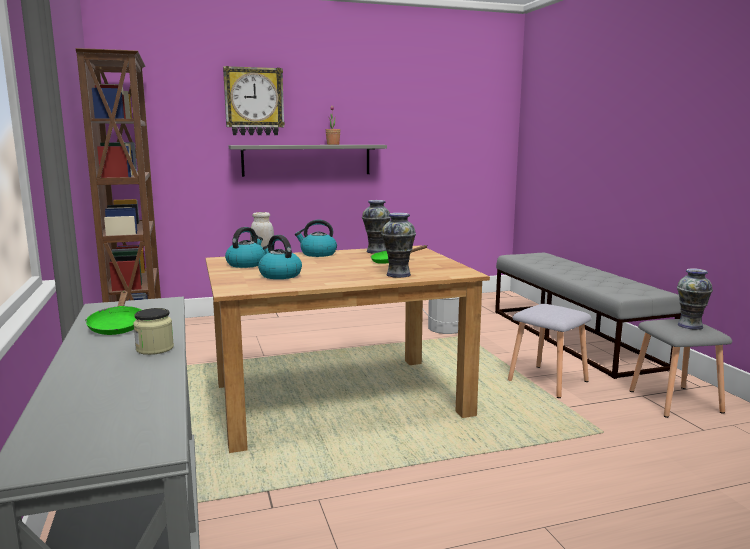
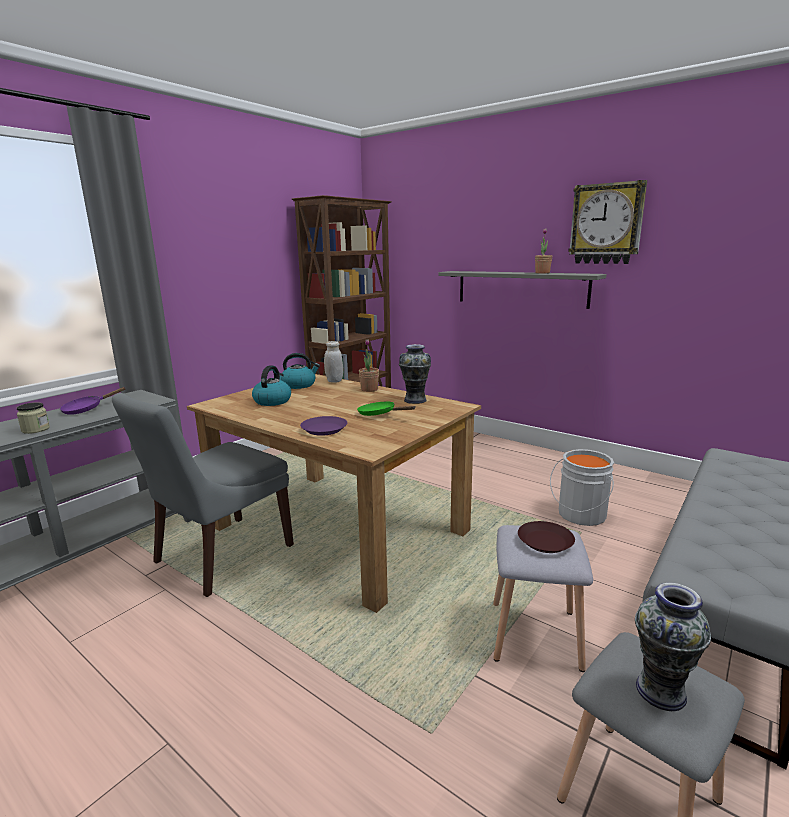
camera: 55 degrees right, 5 degrees up
green frying pan [85,291,141,335] -> purple frying pan [60,387,125,415]
wall clock [223,66,285,135] -> wall clock moved to [568,180,647,264]
kettle [295,219,337,257] -> potted plant [359,339,379,392]
vase [381,213,416,278] -> purple plate [300,416,347,436]
none -> grey chair [112,393,294,597]
none -> brown plate [518,521,575,553]

